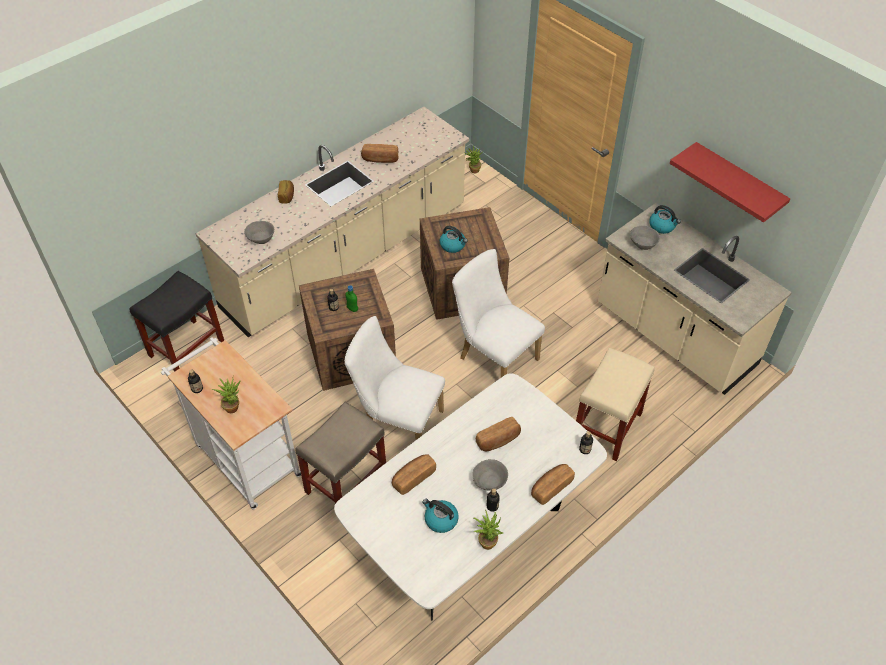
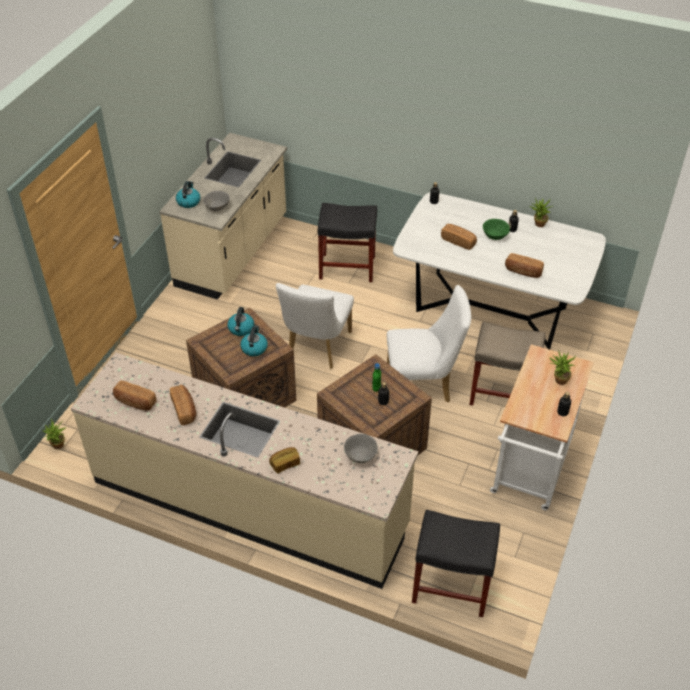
camera: 115 degrees left, 5 degrees down
white chair [345,316,445,440] -> white chair turned 90 degrees counterclockwise [387,285,471,402]
kettle [422,499,459,533] -> kettle moved to [227,307,254,336]
grey bowl [472,459,508,491] -> green bowl [483,219,510,240]
bread [531,464,575,505] -> bread moved to [113,381,157,411]
beige stool [576,348,655,461] -> black stool [318,203,377,282]
red shelf [670,142,790,223] -> none

